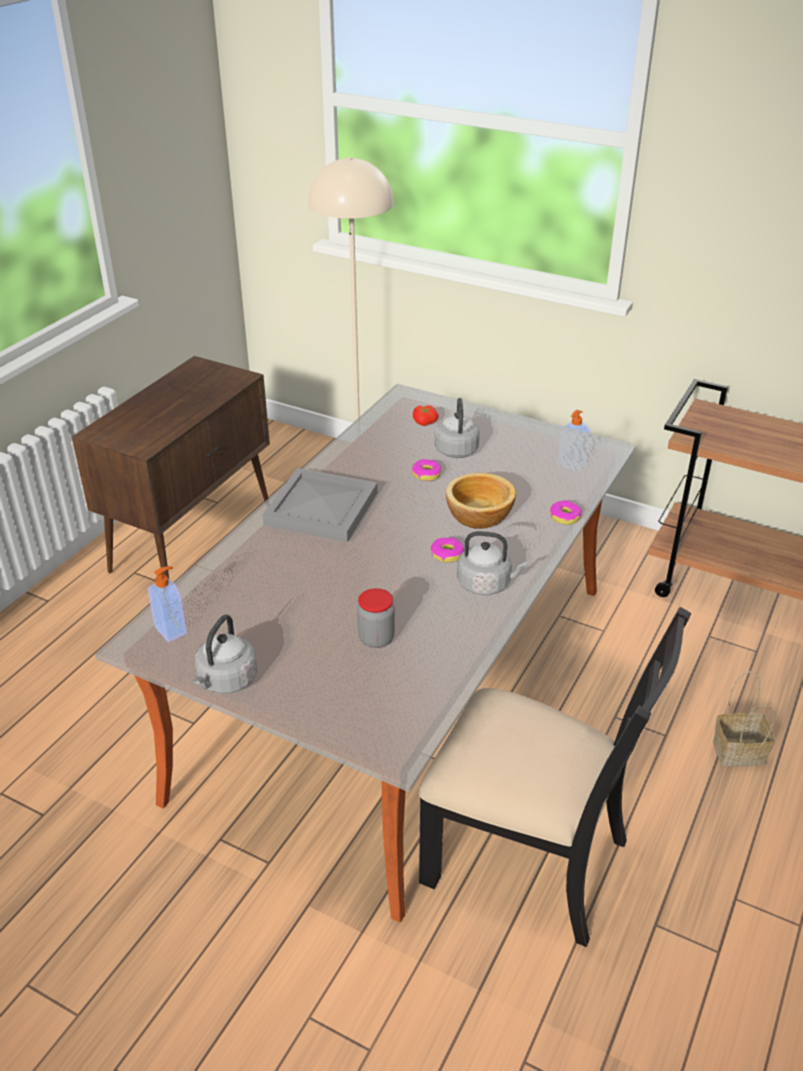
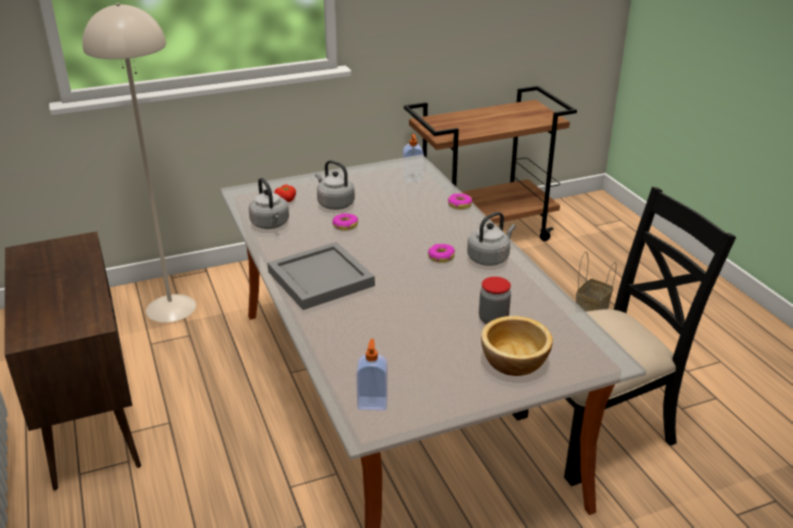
camera: 50 degrees left, 5 degrees down
grey kettle [193,614,257,694] -> grey kettle moved to [249,178,289,229]
bowl [446,473,516,529] -> bowl moved to [481,316,553,376]

